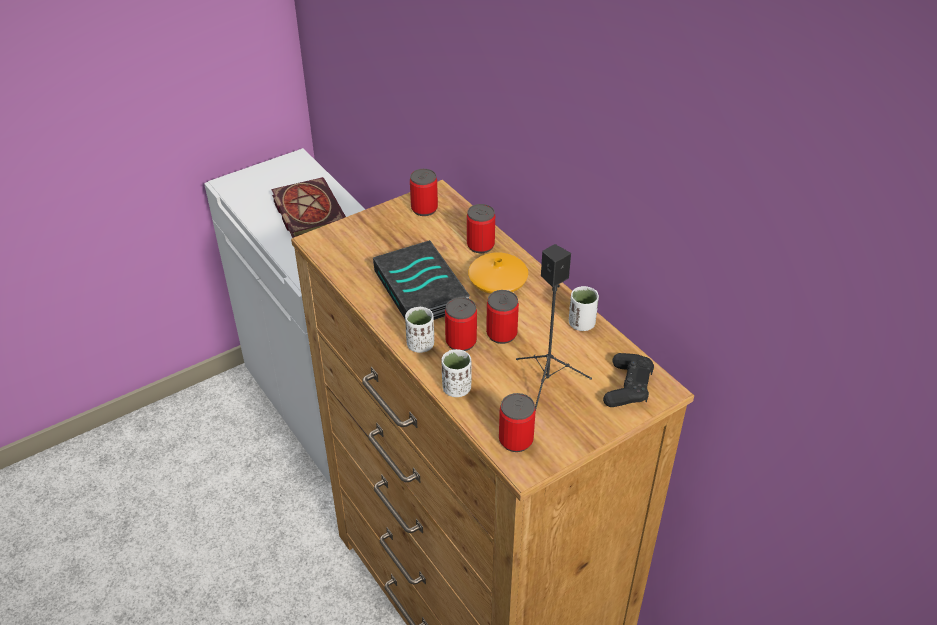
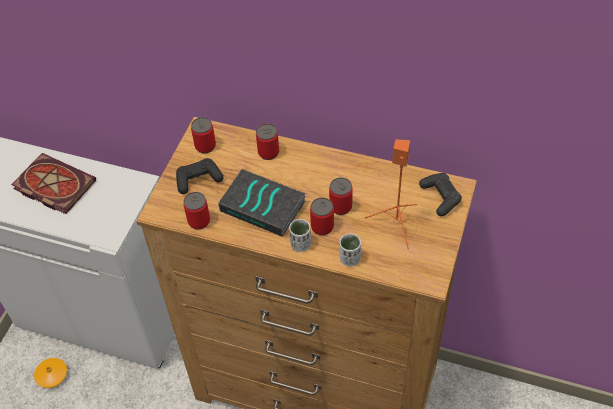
camera: 35 degrees left, 10 degrees up
orange vase [468,253,528,294] -> orange vase moved to [34,358,67,388]
can [499,393,536,452] -> can moved to [183,192,210,229]
black speaker [516,244,592,410] -> orange speaker [364,139,417,249]
white cup [569,286,599,331] -> none
none -> black game controller [176,158,223,194]

